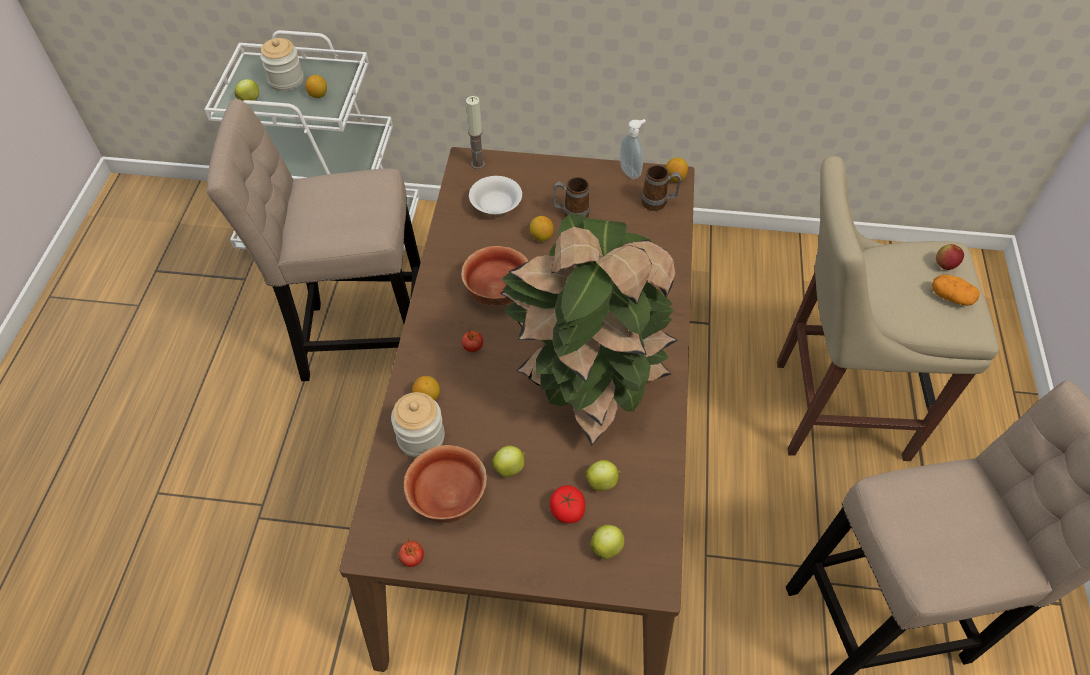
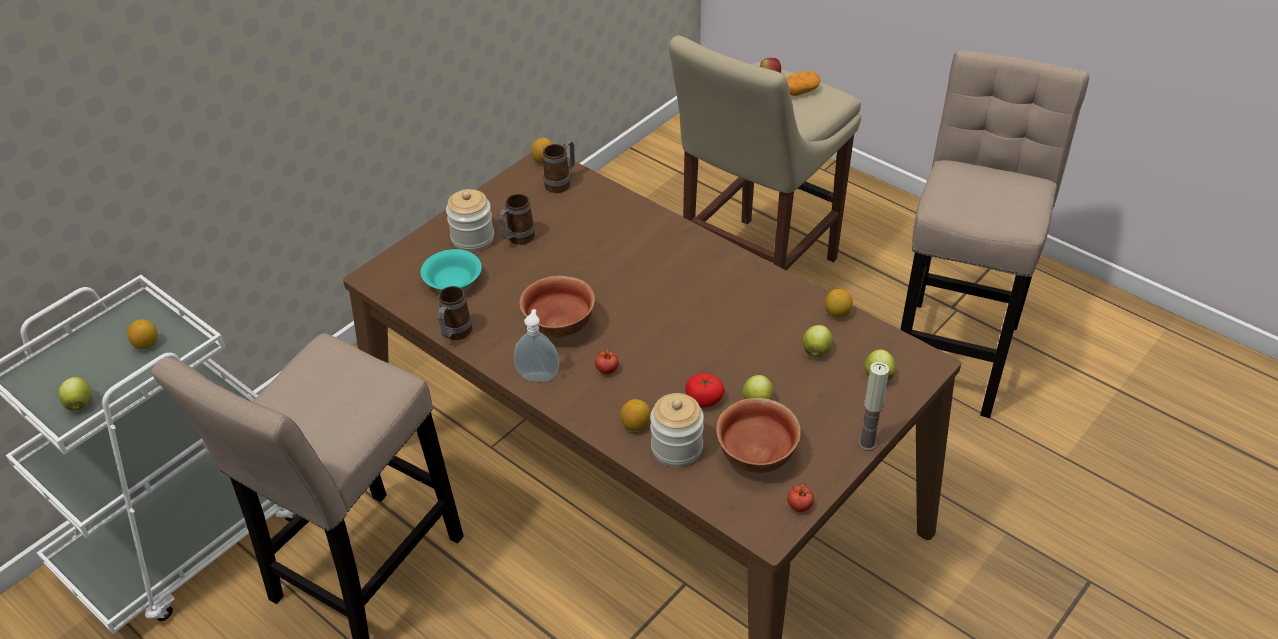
camera: 55 degrees left, 10 degrees down
jar [260,38,304,91] -> jar moved to [446,189,494,252]
candle [466,96,485,169] -> candle moved to [858,362,889,451]
white bowl [469,176,522,215] -> turquoise bowl [421,249,482,290]
potted plant [500,213,678,445] -> none
lemon [530,216,554,241] -> lemon moved to [825,289,853,318]
tomato [550,485,585,523] -> tomato moved to [686,373,725,408]
soap dispenser [620,119,646,179] -> soap dispenser moved to [514,309,559,382]
none -> mug [438,286,472,340]

